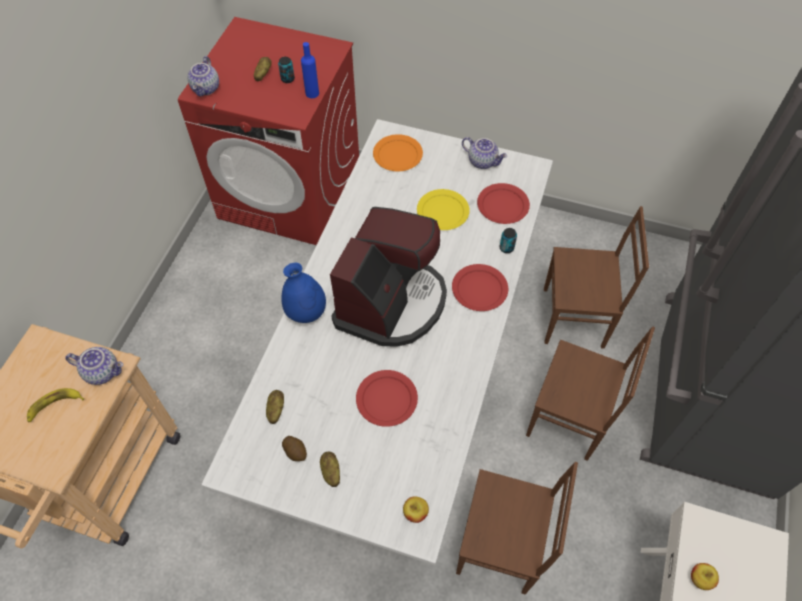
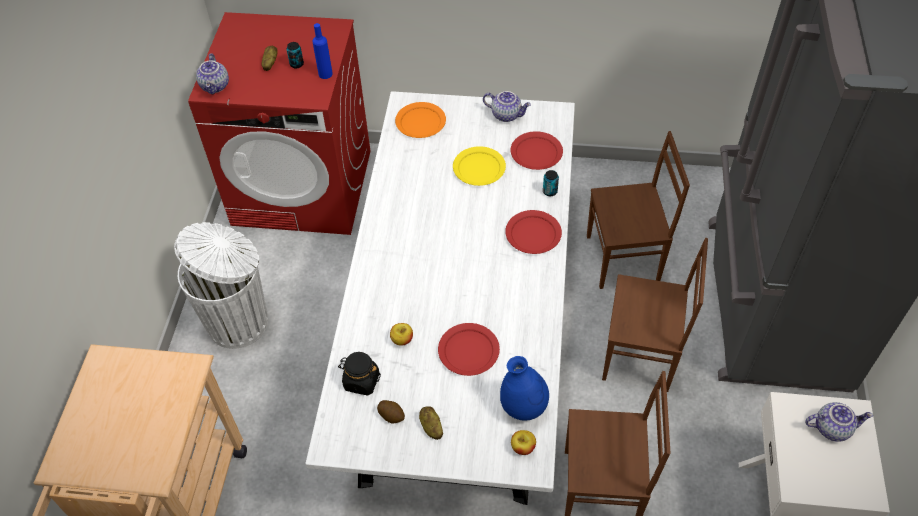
camera: 10 degrees left, 5 degrees down
banana [27,388,84,422] -> none
teapot [65,347,123,385] -> teapot moved to [805,402,873,442]
potato [266,390,284,424] -> black jar [338,352,381,396]
blue vase [281,263,326,323] -> blue vase moved to [500,356,549,421]
coffee machine [330,207,447,347] -> none
apple [691,563,719,590] -> apple moved to [390,323,413,346]
none -> white trash can [174,222,268,349]

